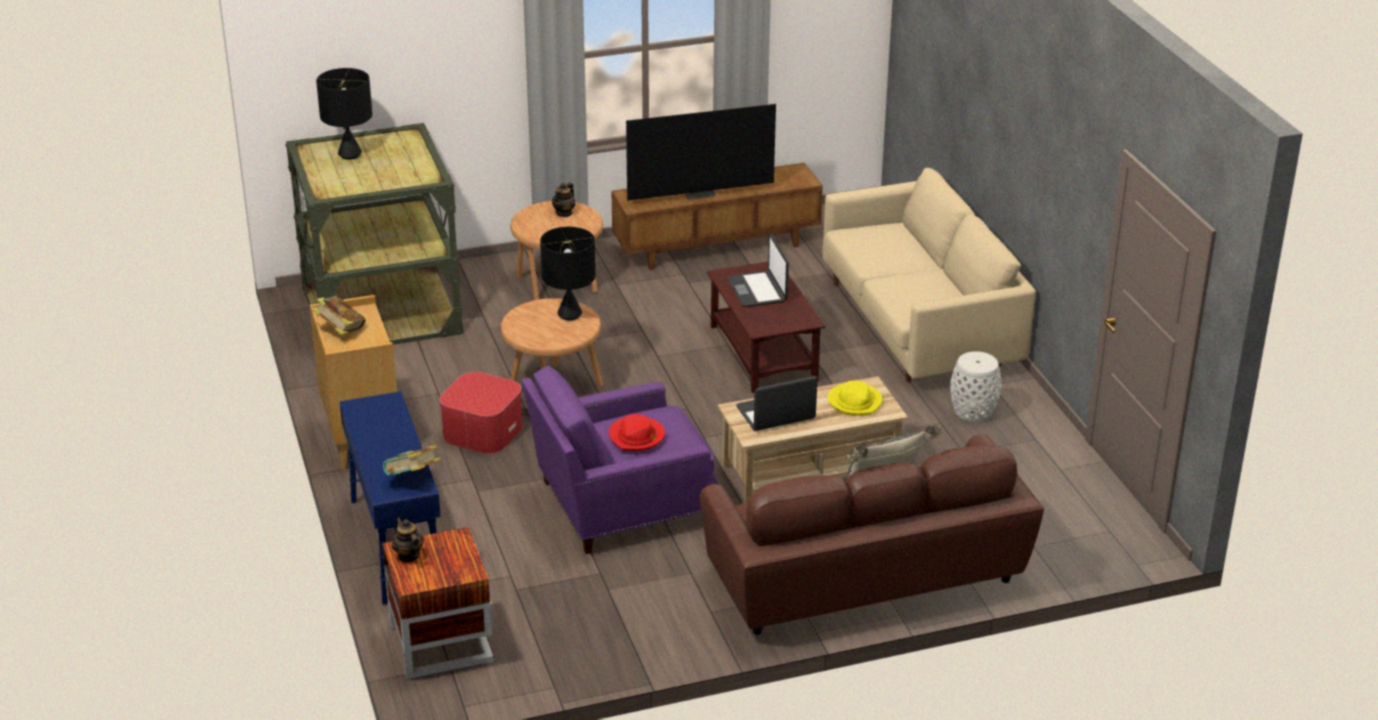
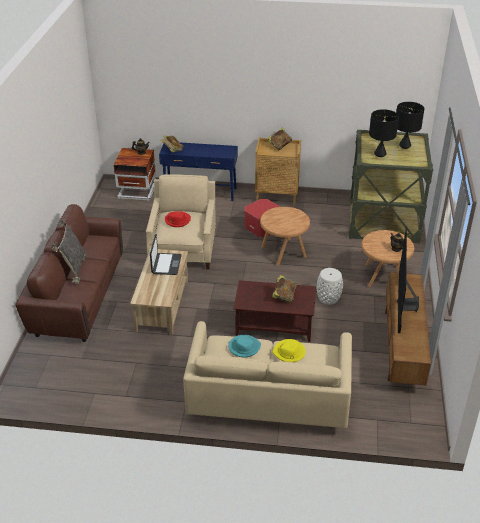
camera: 115 degrees right, 5 degrees up
purple armchair [521,365,718,554] -> beige armchair [146,174,216,270]
black table lamp [540,227,596,320] -> black table lamp moved to [369,109,399,157]
laptop [727,234,789,307] -> book [272,275,297,303]
yellow hat [827,380,883,416] -> yellow hat moved to [272,339,306,362]
white stool [950,351,1001,422] -> white stool moved to [316,268,343,305]
none -> turquoise hat [228,335,261,357]

